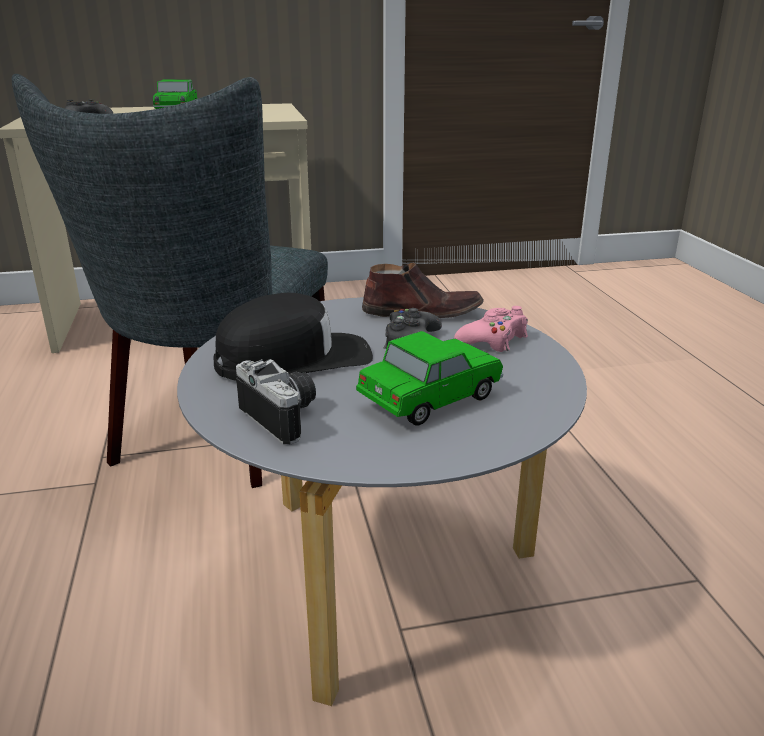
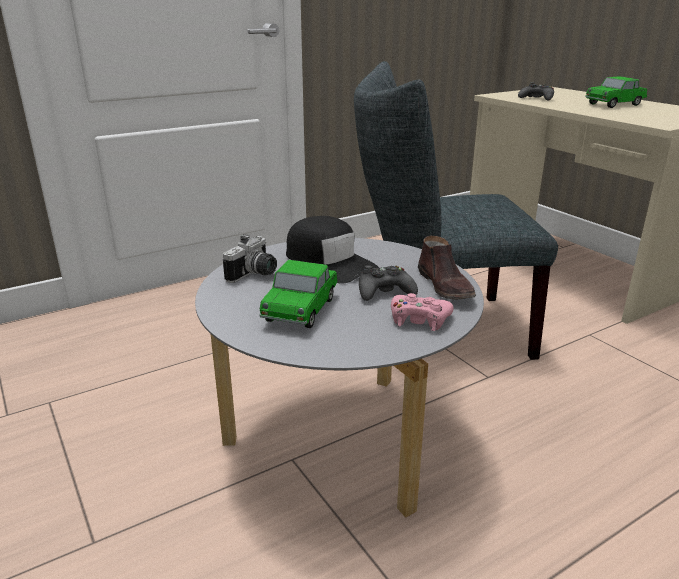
camera: 70 degrees right, 0 degrees up
toy car [356,331,503,426] -> toy car turned 75 degrees clockwise [259,260,337,328]

